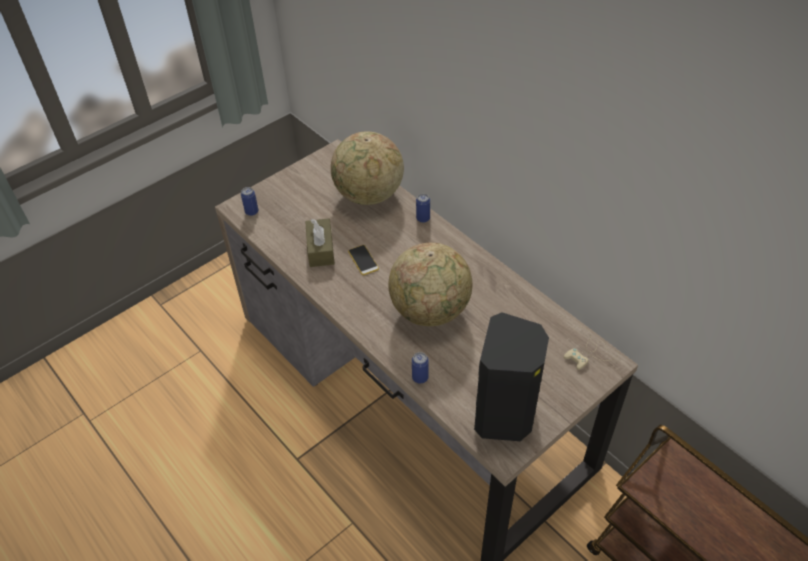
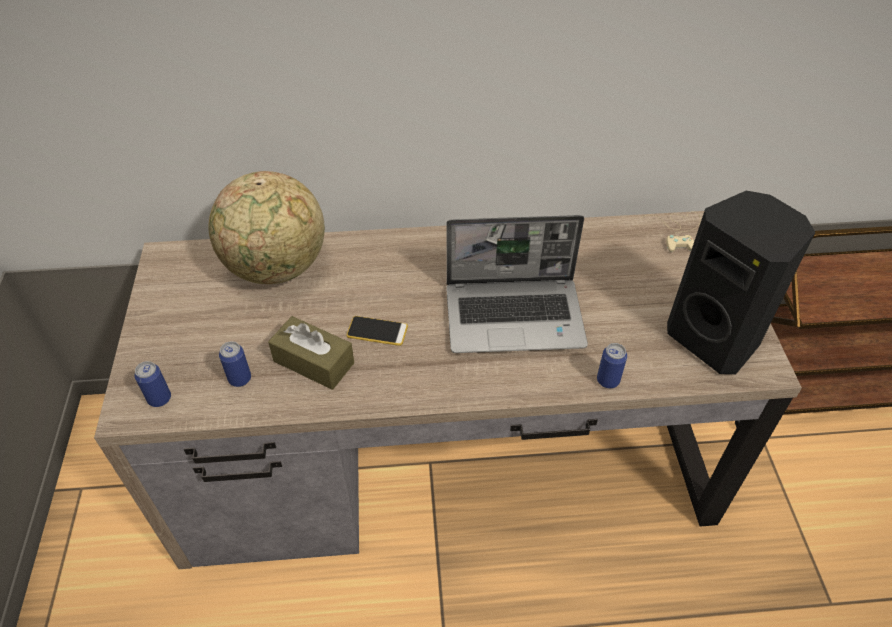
camera: 55 degrees left, 0 degrees up
globe [388,243,472,326] -> laptop [446,215,588,353]
can [416,194,430,223] -> can moved to [219,341,251,387]

